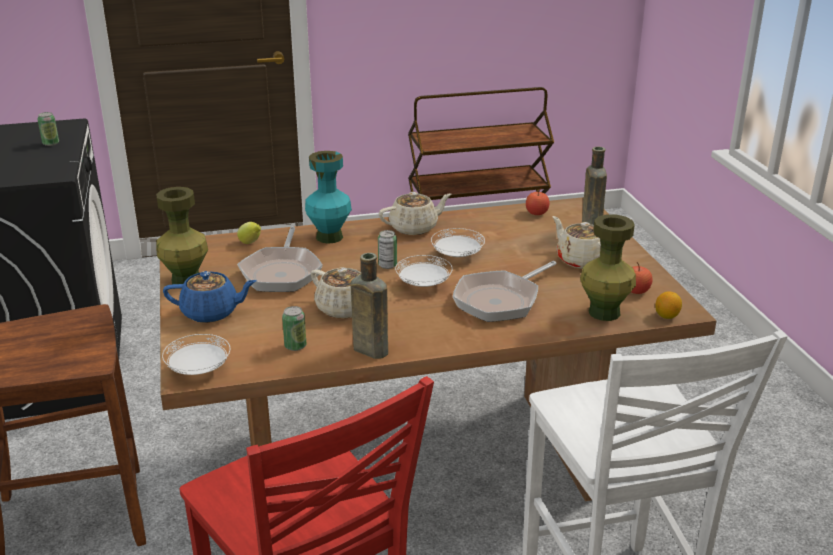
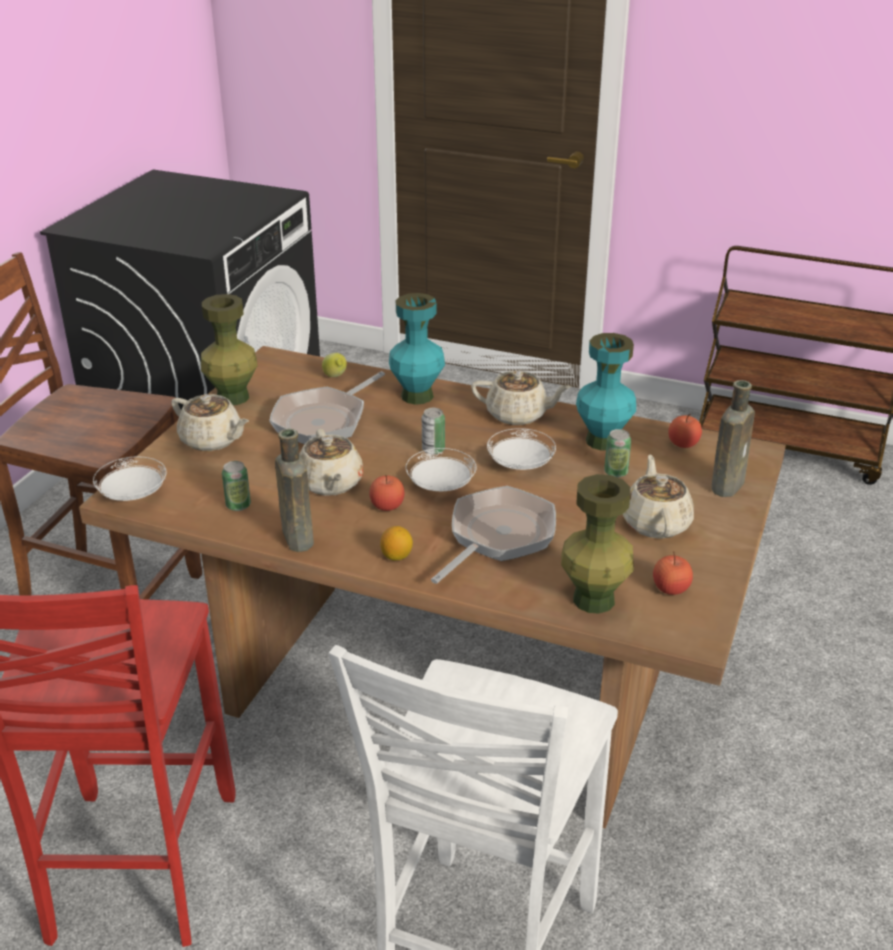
camera: 35 degrees right, 5 degrees up
can [37,112,59,146] -> can moved to [604,429,631,478]
blue teapot [163,271,256,323] -> beige teapot [171,394,249,451]
frying pan [453,261,557,322] -> frying pan turned 135 degrees clockwise [431,486,556,584]
lemon [655,291,682,319] -> lemon moved to [380,526,413,561]
none -> apple [370,475,404,511]
none -> turquoise vase [576,333,636,450]

